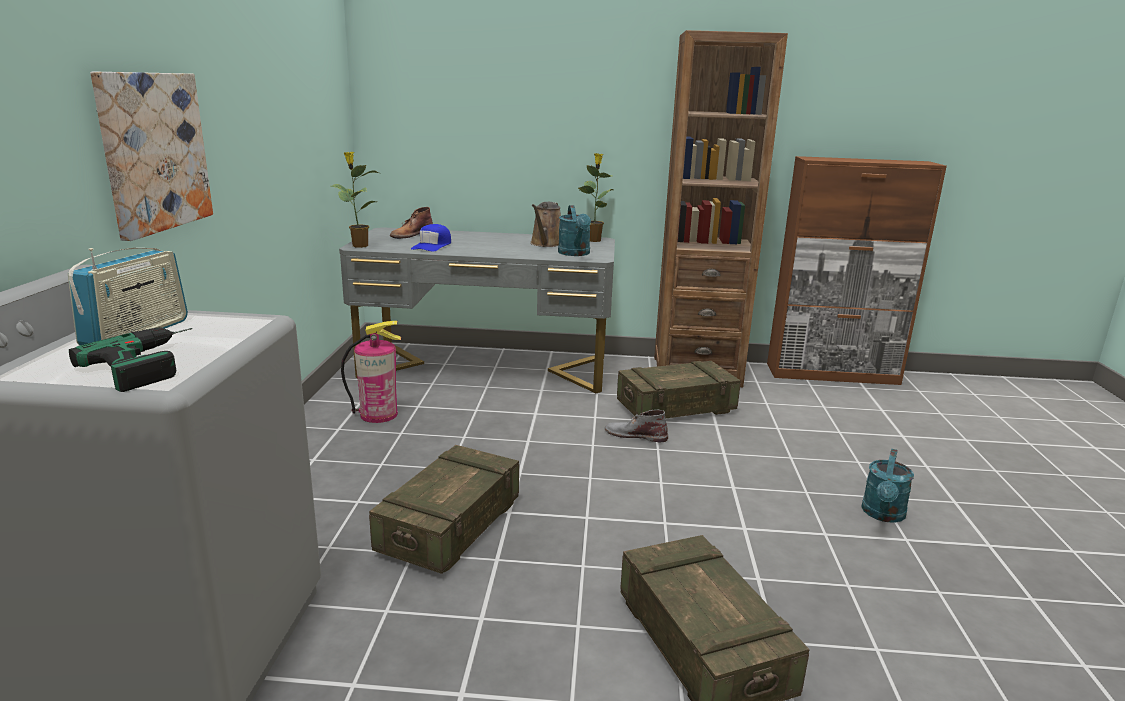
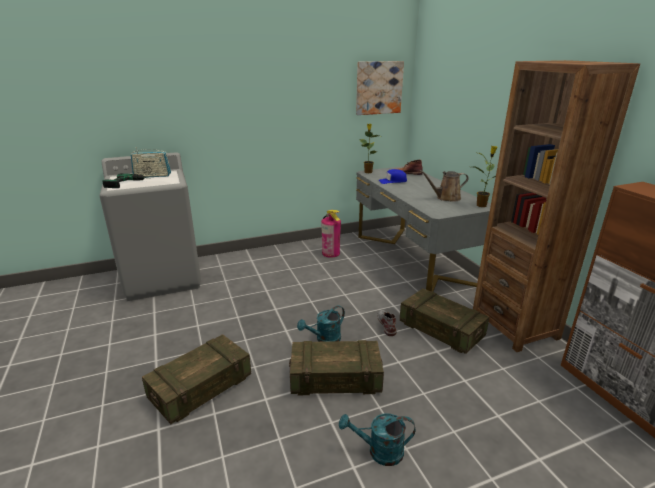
camera: 65 degrees right, 5 degrees up
picture [90,71,213,241] -> picture moved to [356,61,404,115]
crate [369,445,519,574] -> crate moved to [289,340,384,395]
turquoise watering can [558,205,591,256] -> turquoise watering can moved to [297,305,345,342]

